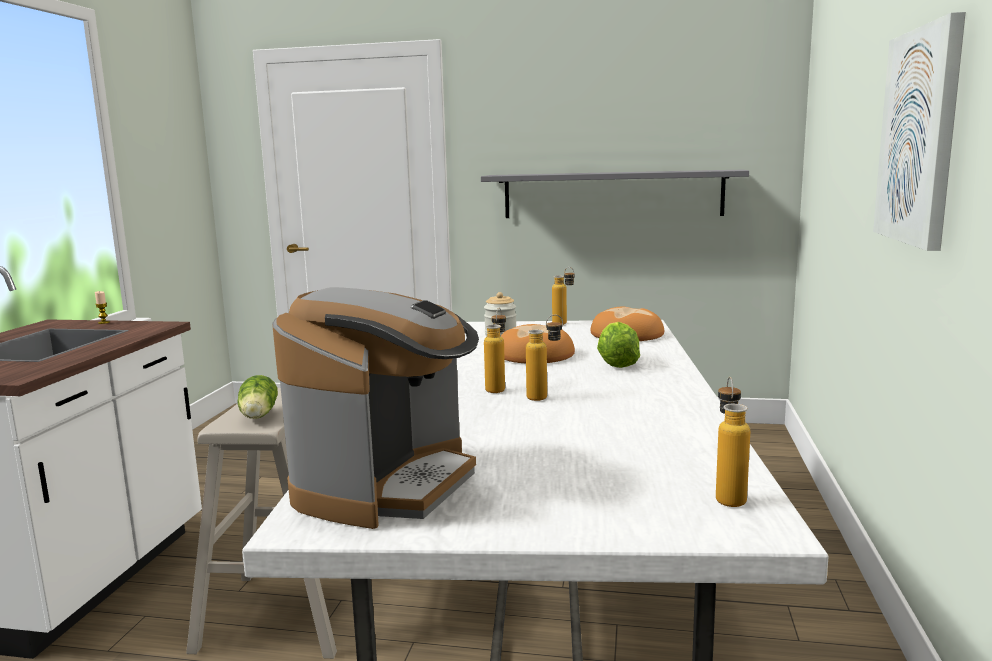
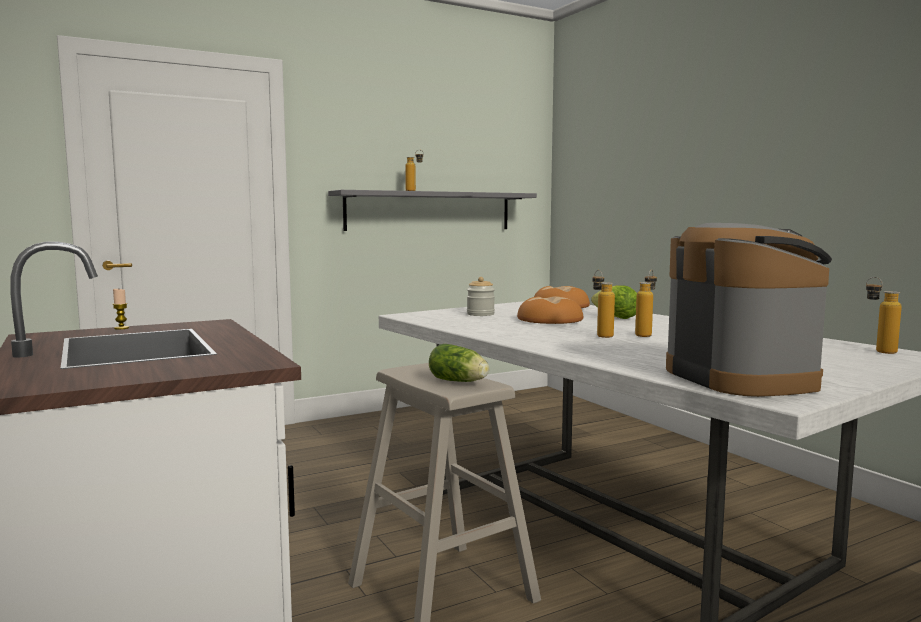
camera: 40 degrees left, 5 degrees down
bottle [552,267,575,325] -> bottle moved to [405,150,424,191]
picture [873,12,966,251] -> none

